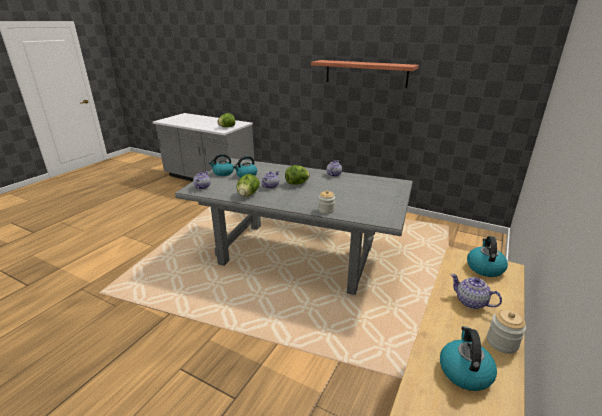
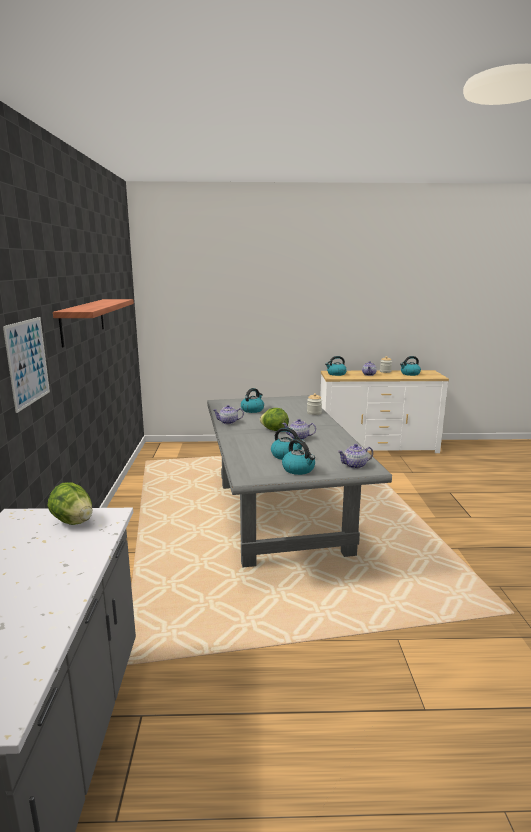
camera: 120 degrees left, 10 degrees down
lettuce [236,174,260,197] -> none
none -> picture [3,317,50,413]
none -> kettle [241,388,264,413]

